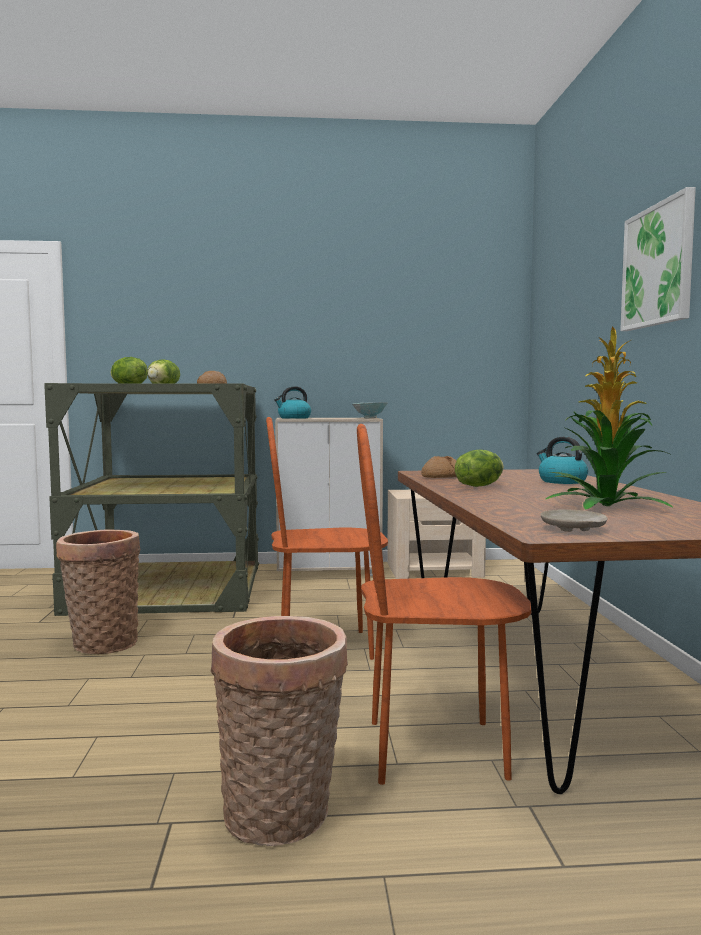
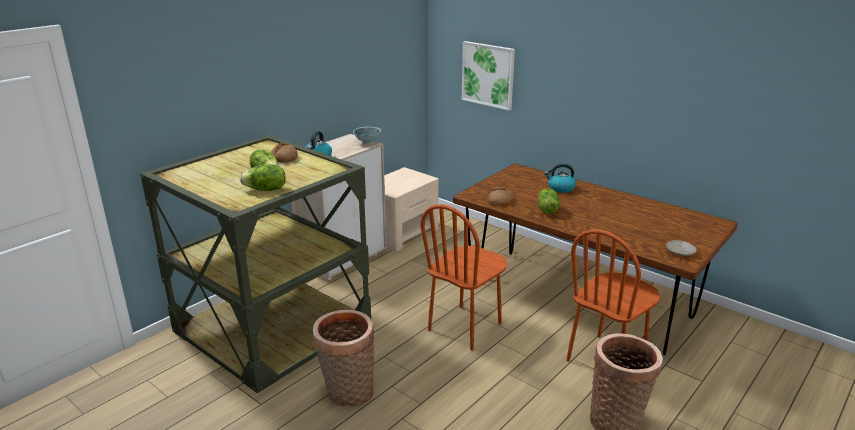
camera: 45 degrees left, 20 degrees up
potted plant [546,326,672,510] -> none
picture [620,187,696,331] -> picture moved to [462,41,515,110]

